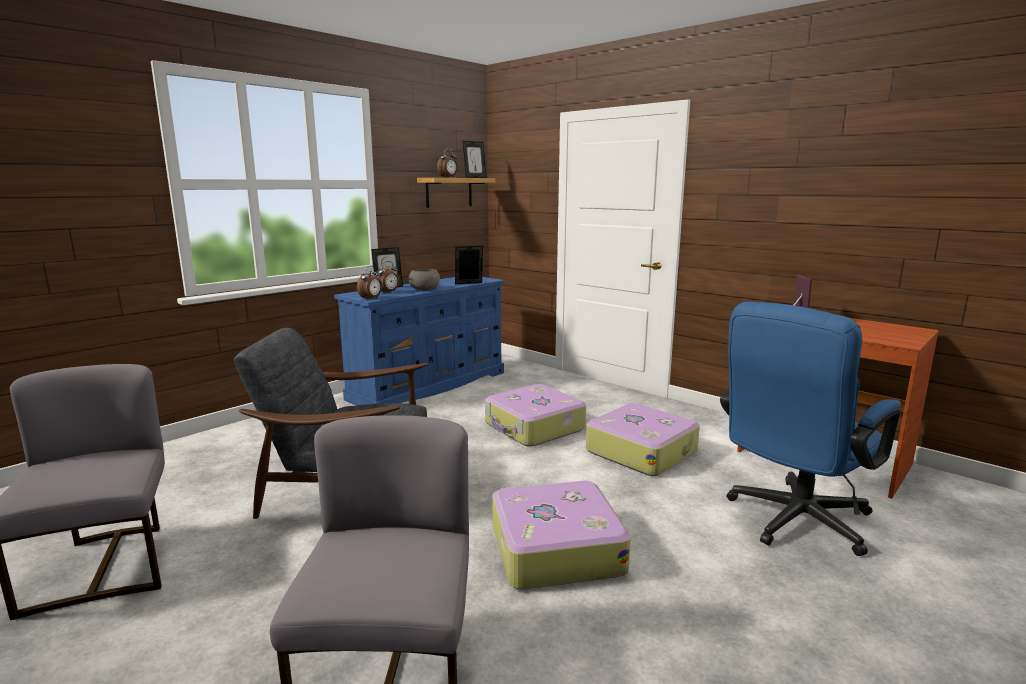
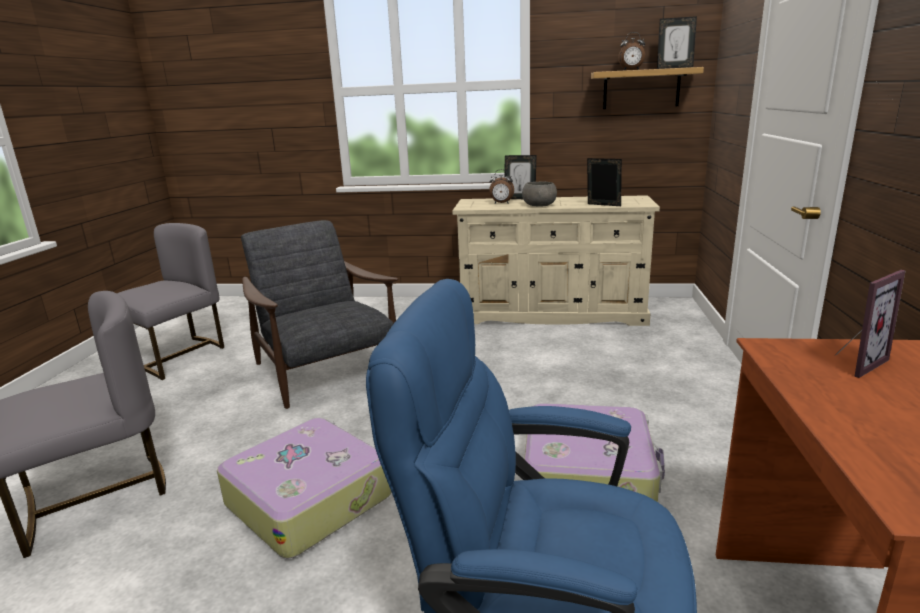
camera: 55 degrees right, 5 degrees up
blue dresser [334,277,505,406] -> beige dresser [452,195,660,326]
alarm clock [357,266,382,300] -> none
suitcase [485,384,586,447] -> none

